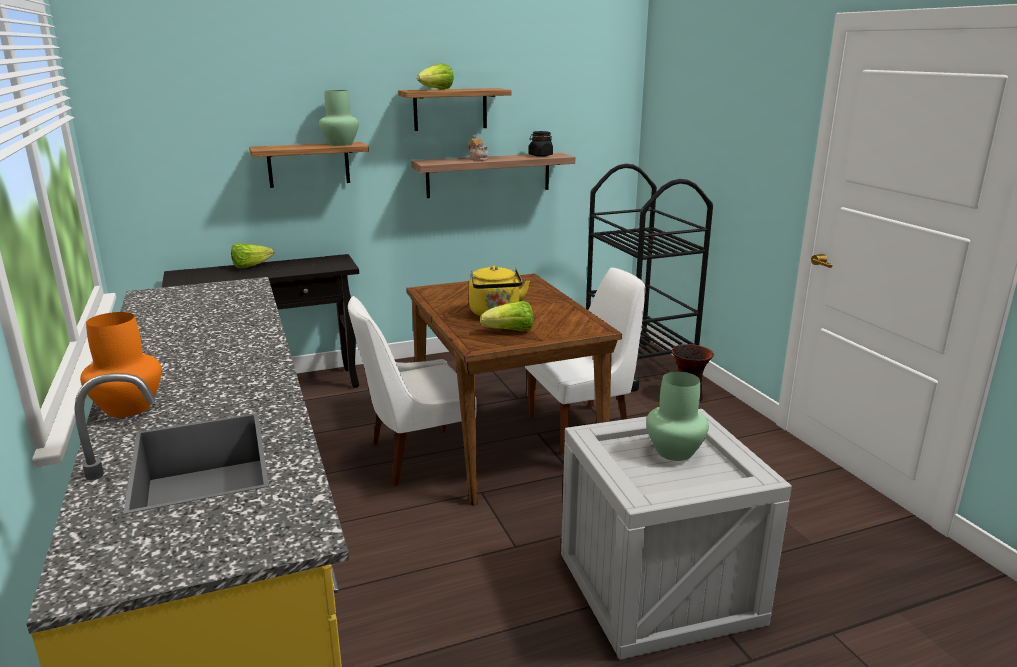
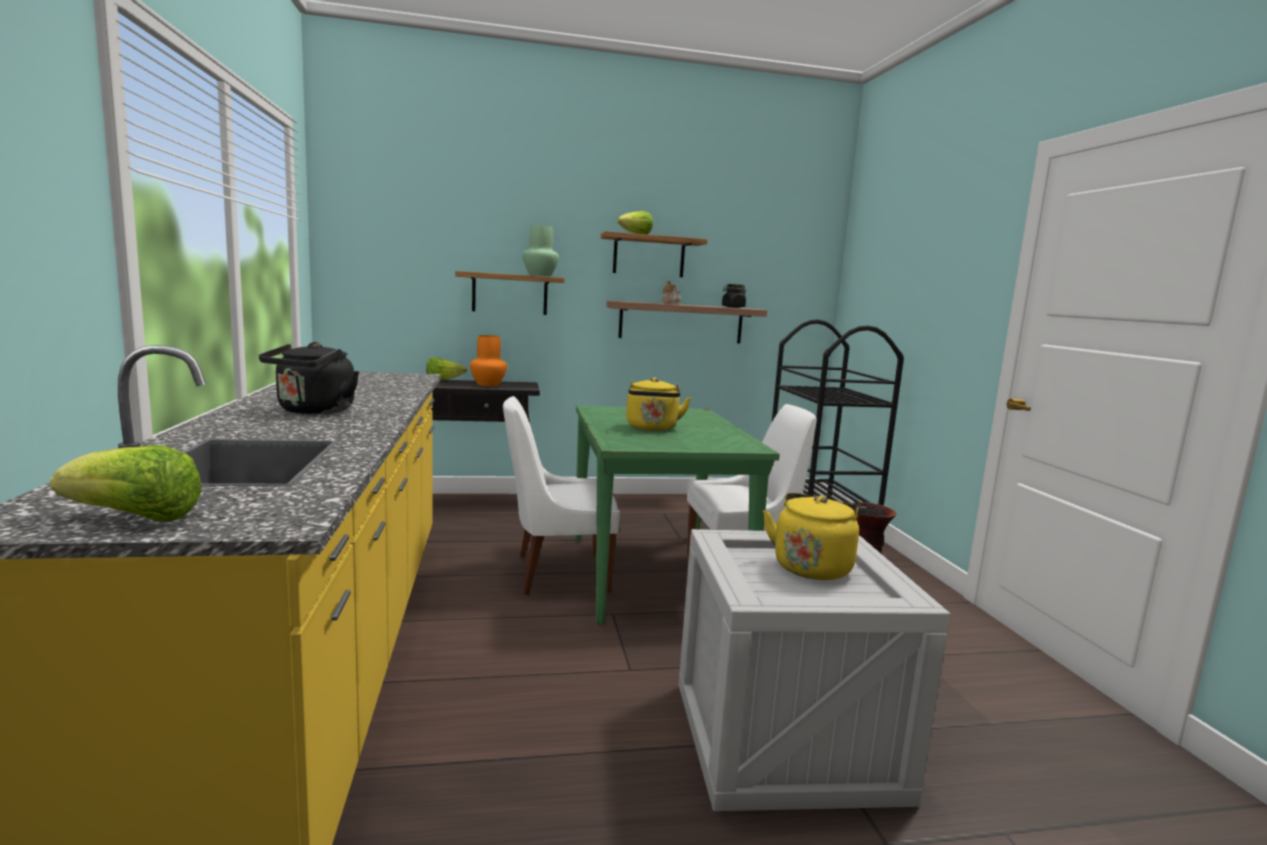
camera: 10 degrees right, 10 degrees down
orange vase [80,312,161,418] -> orange vase moved to [470,335,507,386]
brown dining table [406,274,622,506] -> green dining table [575,406,780,624]
lettuce [480,301,533,332] -> lettuce moved to [50,445,202,521]
green vase [646,372,709,461] -> yellow kettle [763,493,867,580]
none -> black kettle [259,342,359,415]

